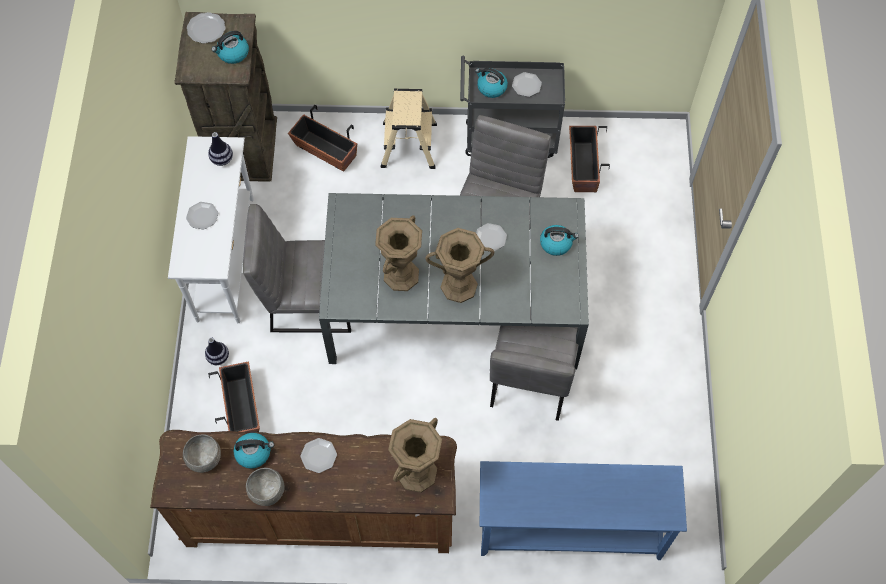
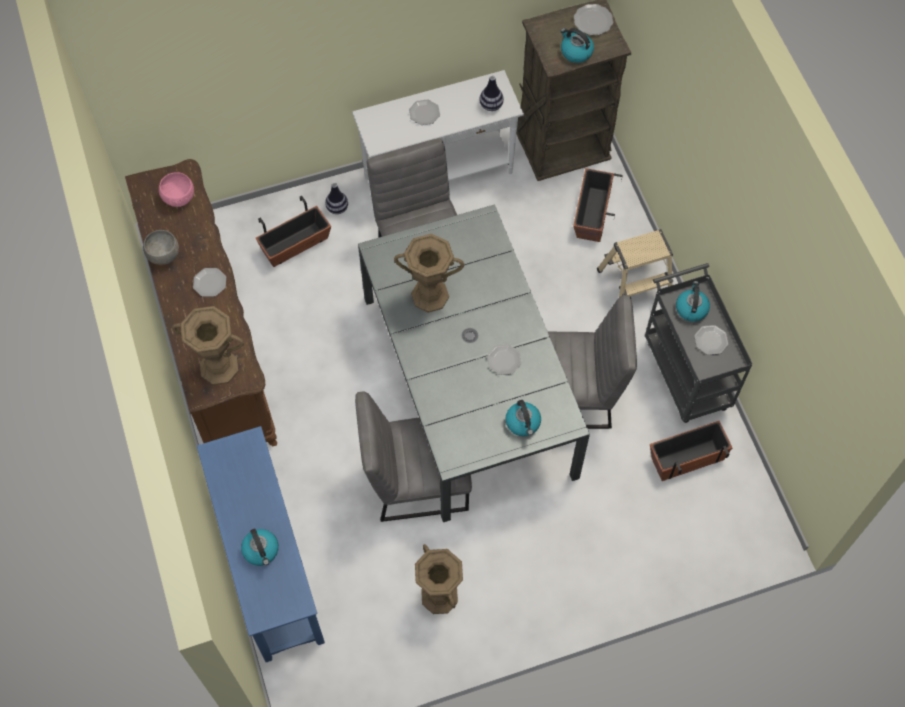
camera: 70 degrees right, 0 degrees up
grey bowl [183,434,221,473] -> pink bowl [159,172,194,207]
kettle [233,433,274,469] -> kettle moved to [241,528,279,566]
brown vase [425,228,494,303] -> brown vase moved to [415,544,463,614]

